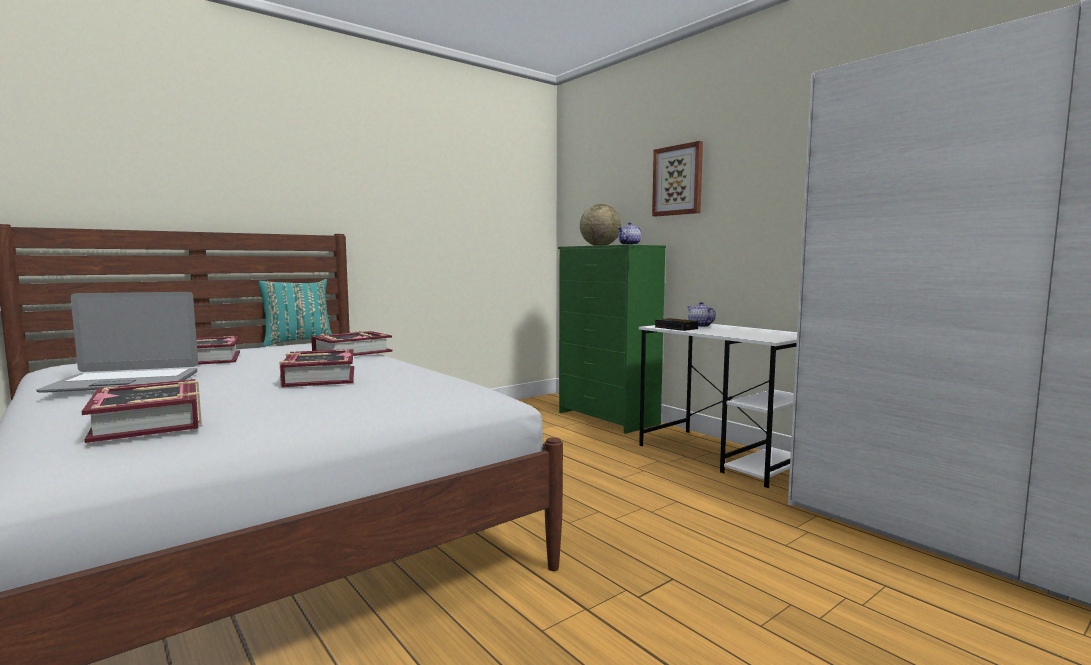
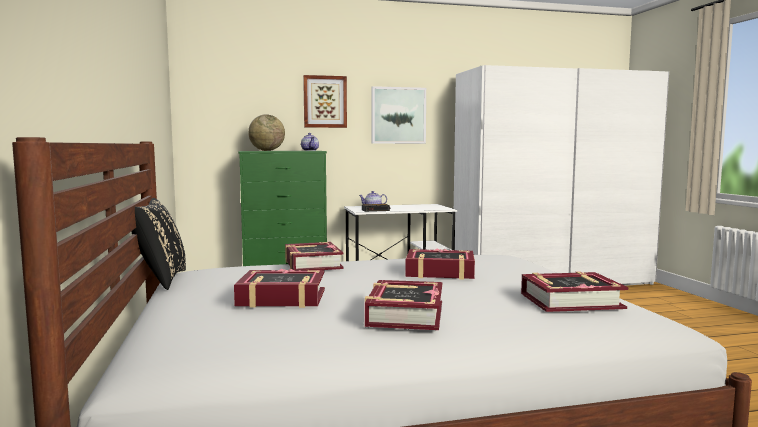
camera: 65 degrees left, 0 degrees up
laptop [36,292,198,393] -> book [365,280,442,330]
turquoise pillow [258,279,332,347] -> black pillow [131,198,186,290]
none -> picture [371,86,426,144]

